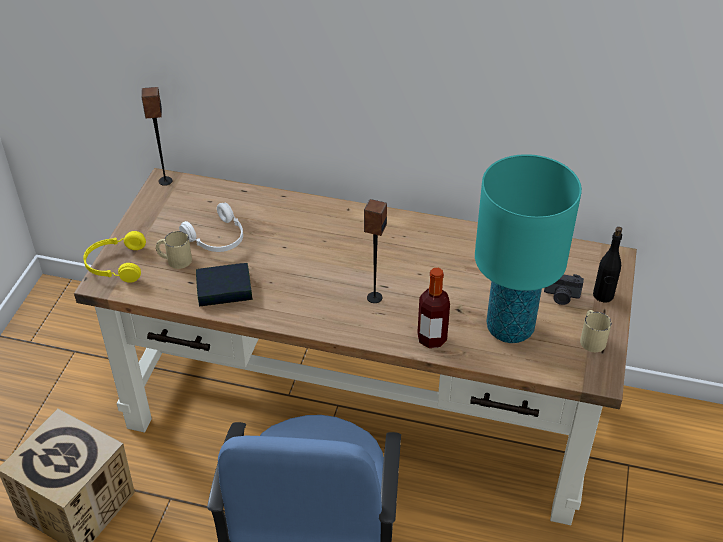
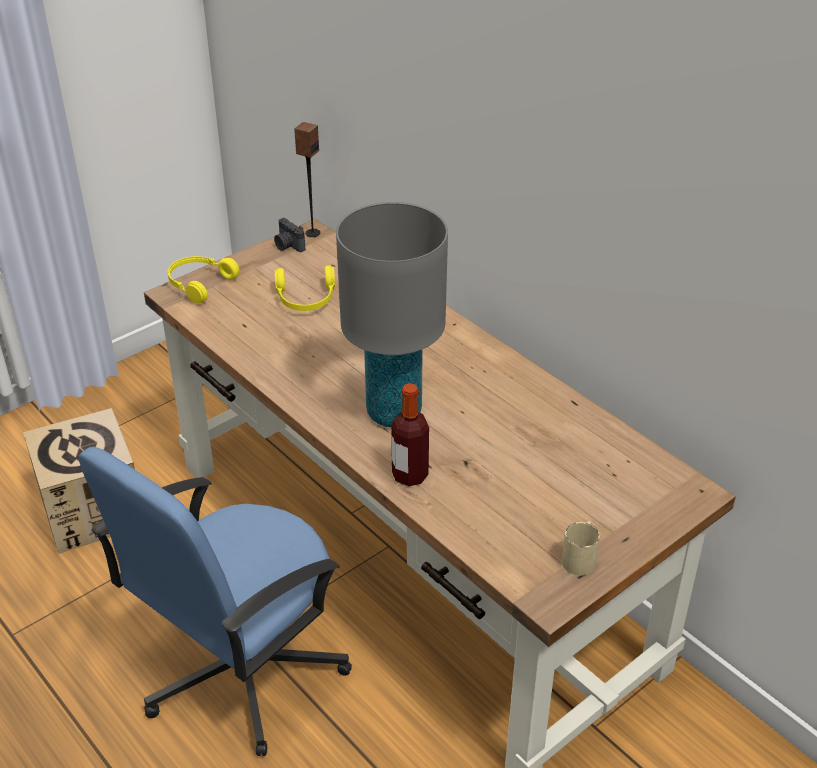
camera: 35 degrees right, 5 degrees down
beige mug [156,231,192,269] -> none
white headphones [179,203,243,252] -> yellow headphones [275,265,335,311]
book [196,263,253,307] -> none
speaker [364,199,387,303] -> grey table lamp [336,202,448,427]
turquoise table lamp [475,154,582,343] -> none
camera [544,274,584,305] -> camera moved to [274,218,305,252]
black bottle [593,227,622,302] -> none

